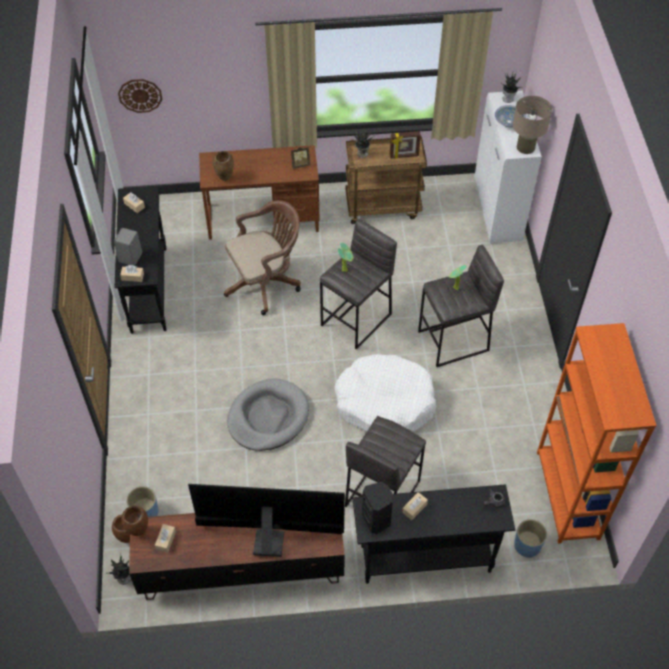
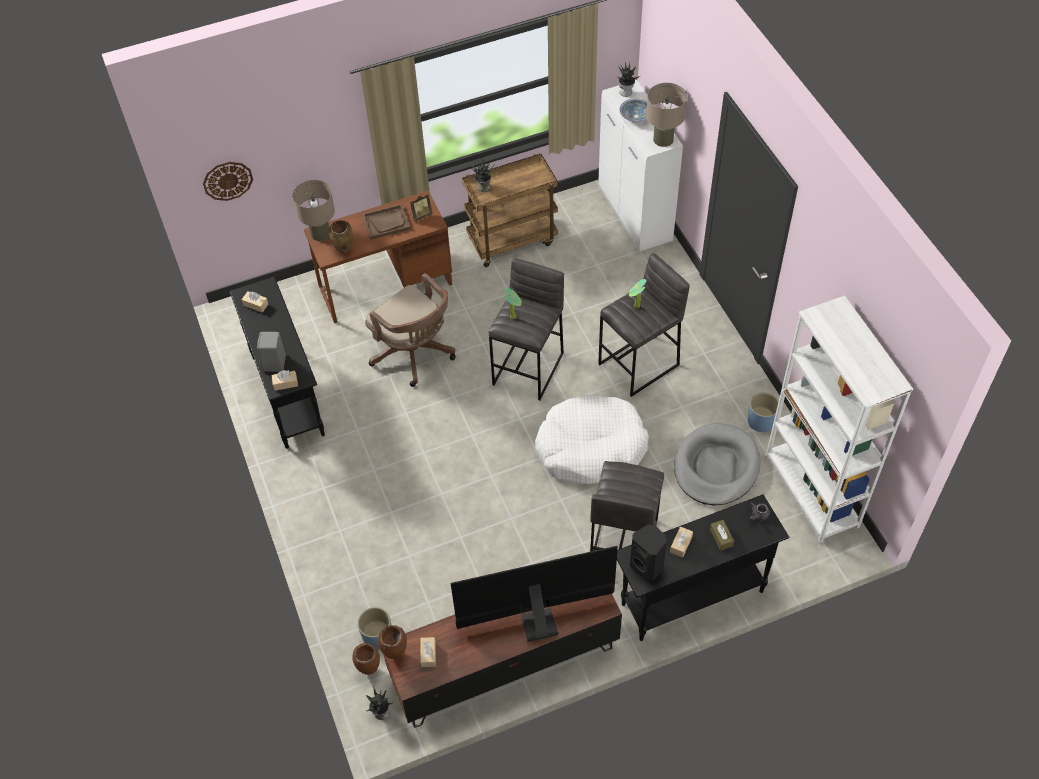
camera: 15 degrees left, 0 degrees up
brown office chair [224,200,301,315] -> brown office chair turned 90 degrees clockwise [365,273,455,387]
grey dog bed [227,379,309,451] -> grey dog bed moved to [674,424,761,505]
picture frame [390,131,421,159] -> none
blue planter [514,519,547,558] -> blue planter moved to [748,393,779,432]
orange bookcase [537,323,657,544] -> white bookcase [765,296,913,544]
none -> beige table lamp [292,180,335,241]
none -> brown tray [362,204,411,240]
none -> brown tissue box [710,520,734,550]

